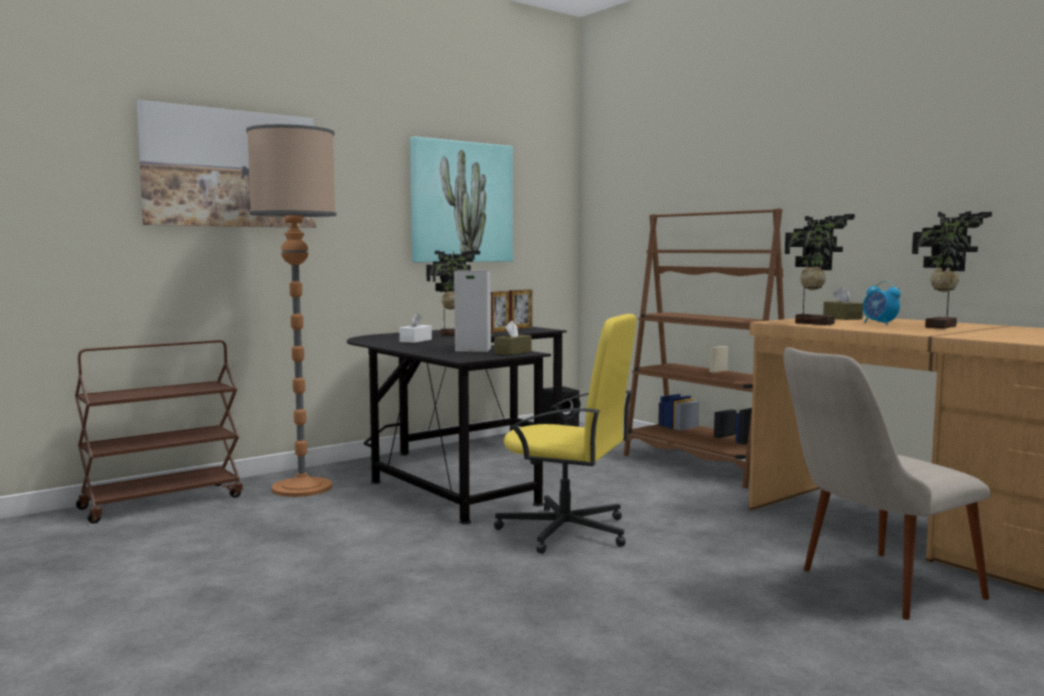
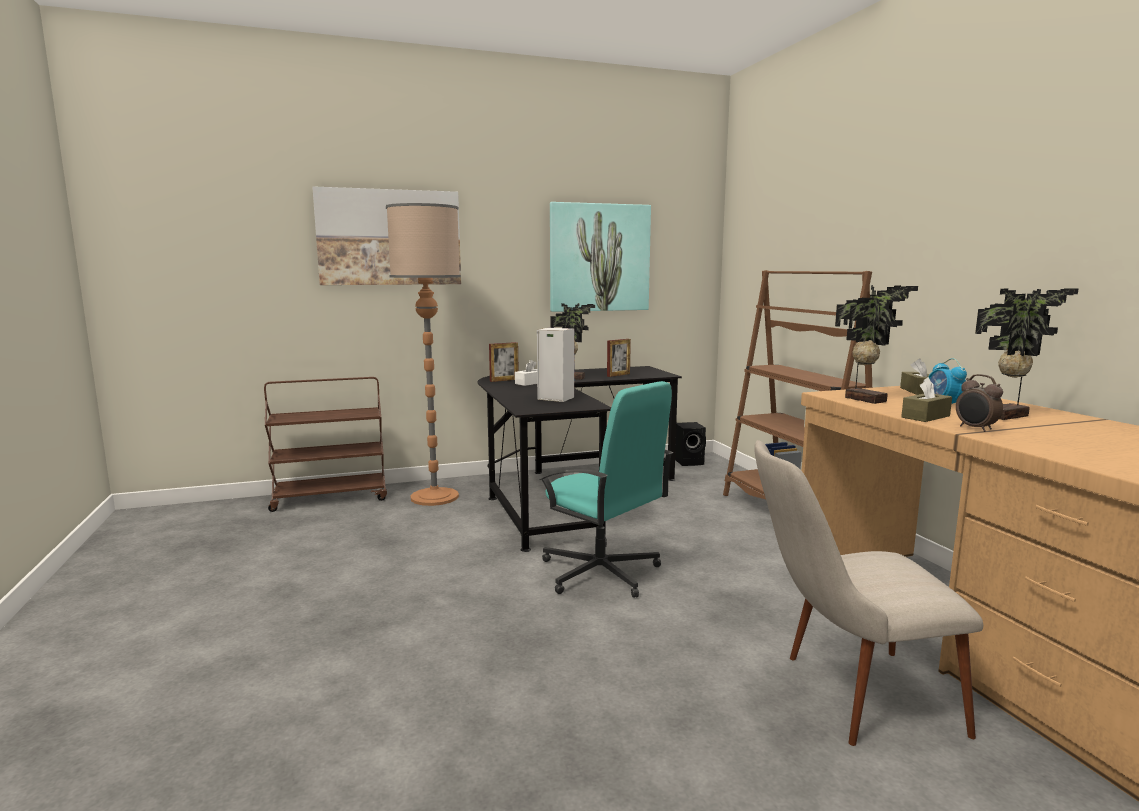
camera: 20 degrees right, 5 degrees up
yellow office chair [494,314,637,554] -> turquoise office chair [539,381,673,598]
brown tissue box [494,321,532,355] -> brown tissue box moved to [901,377,952,422]
picture frame [509,289,532,329] -> picture frame moved to [489,342,519,382]
none -> alarm clock [956,374,1003,432]

